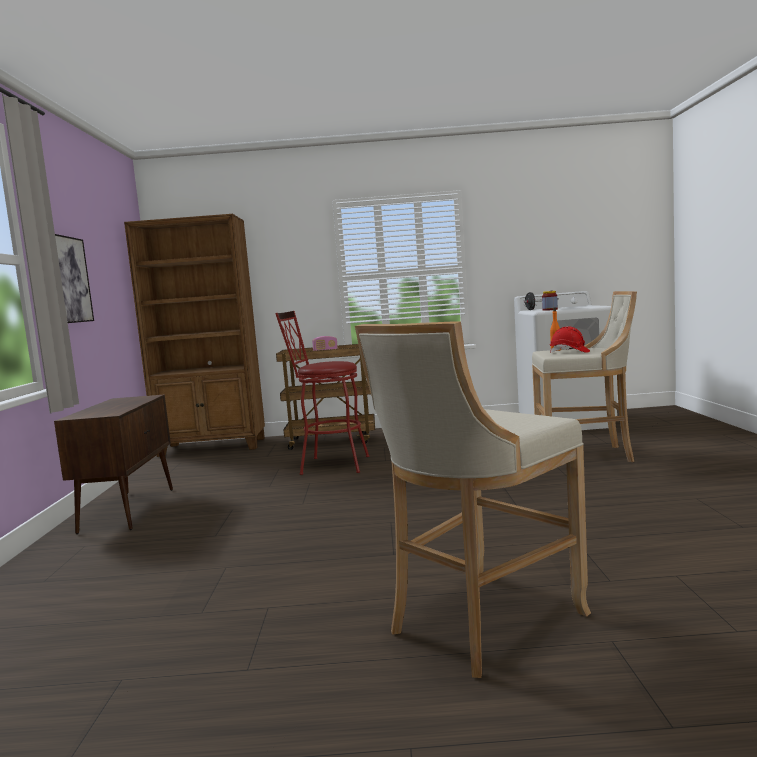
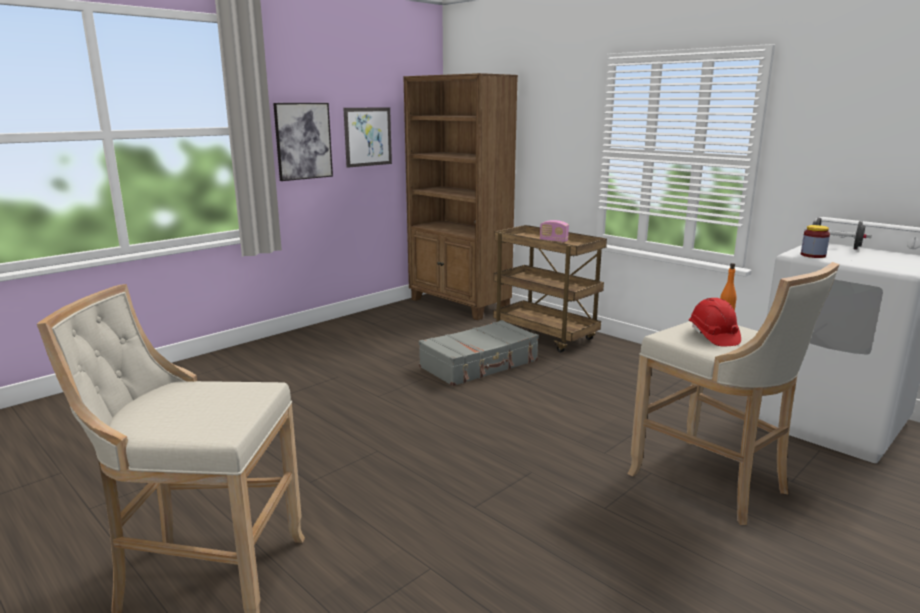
camera: 45 degrees right, 10 degrees up
brown cabinet [54,394,173,534] -> none
red stool [275,311,369,475] -> grey suitcase [419,320,539,386]
none -> picture [343,107,392,168]

